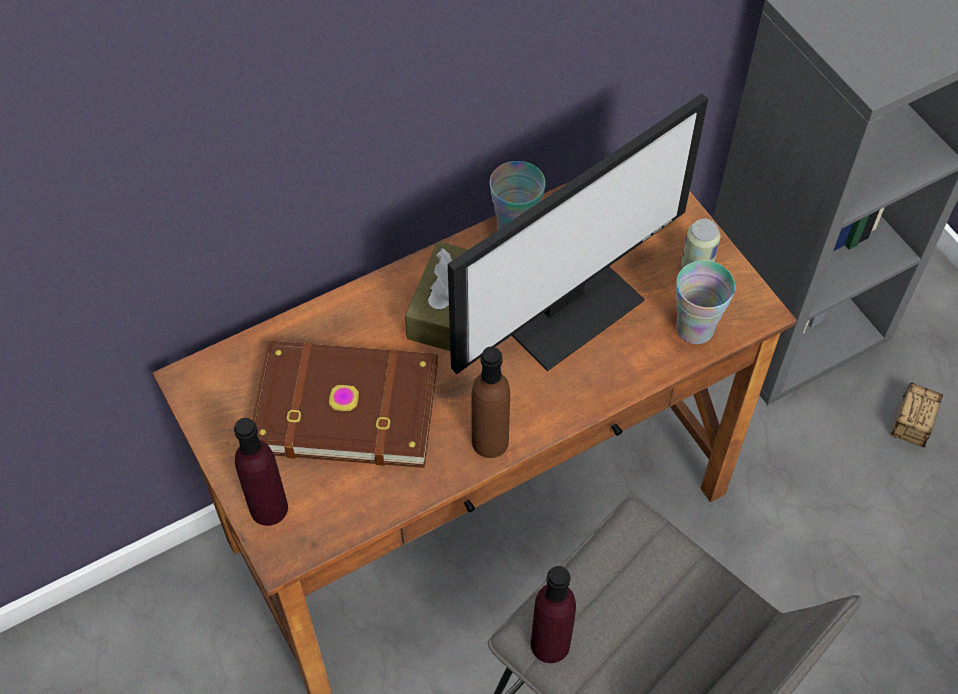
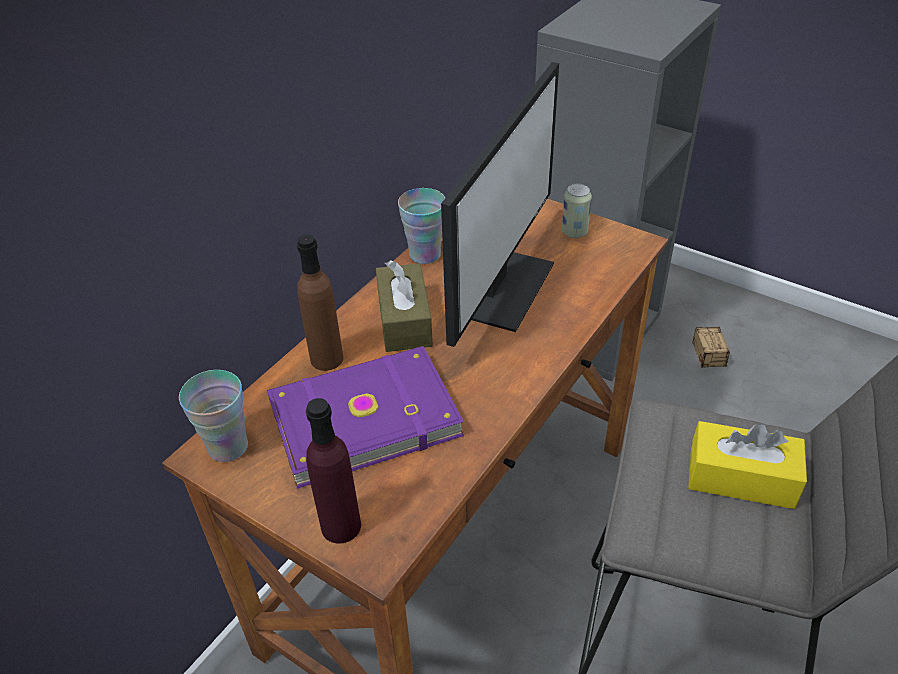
camera: 25 degrees left, 15 degrees down
brown book [252,341,438,468] -> purple book [267,346,464,489]
brown bottle [471,347,510,458] -> brown bottle moved to [297,235,343,371]
purple bottle [531,566,576,663] -> none
cup [676,260,735,344] -> cup moved to [179,370,248,462]
none -> yellow tissue box [688,421,807,509]

